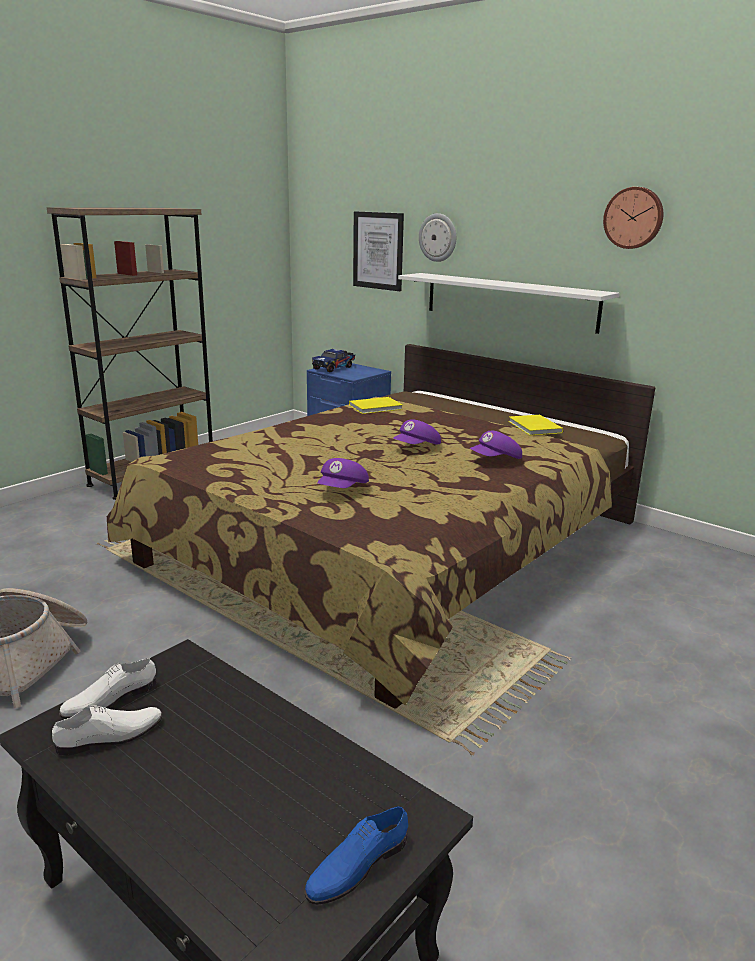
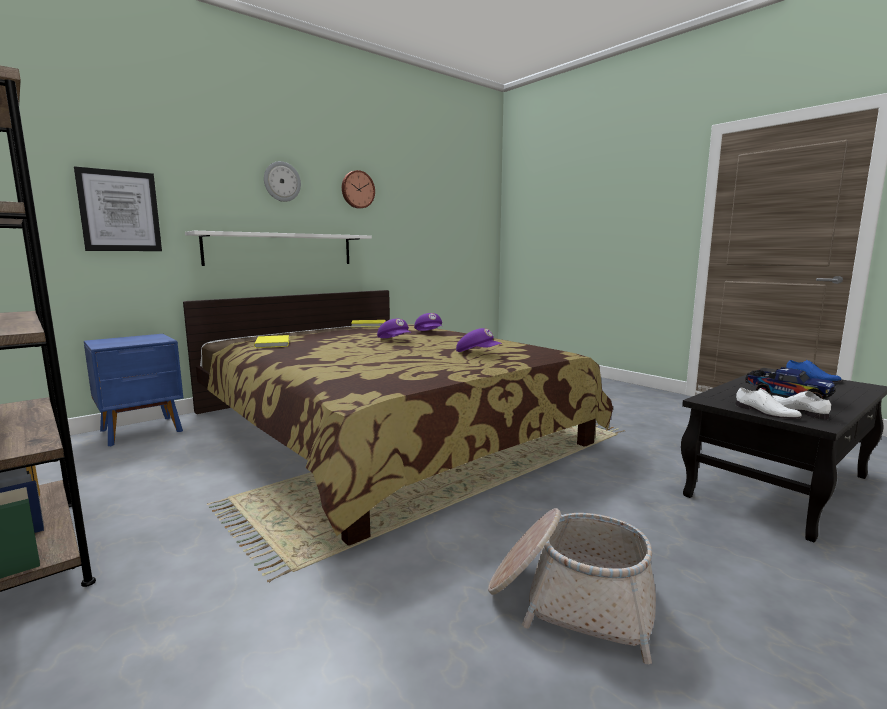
camera: 80 degrees left, 10 degrees down
toy truck [312,349,355,372] -> toy truck moved to [745,367,835,399]
wall clock [419,213,456,262] -> wall clock moved to [264,161,301,202]

